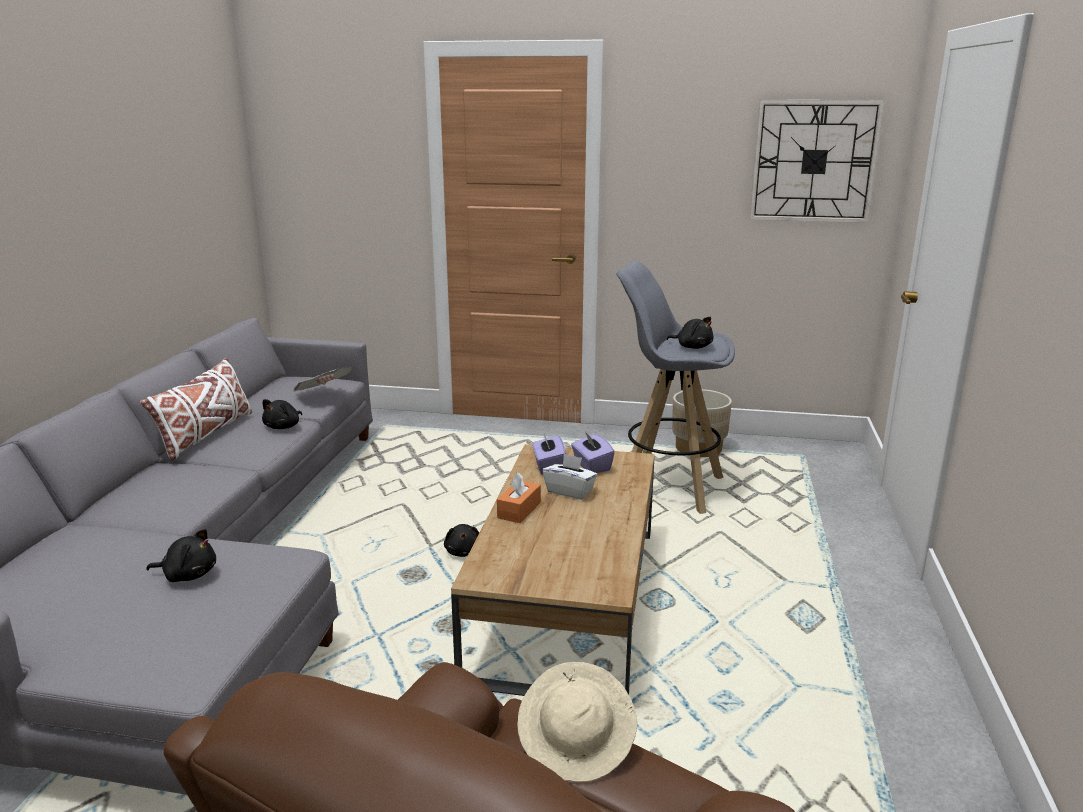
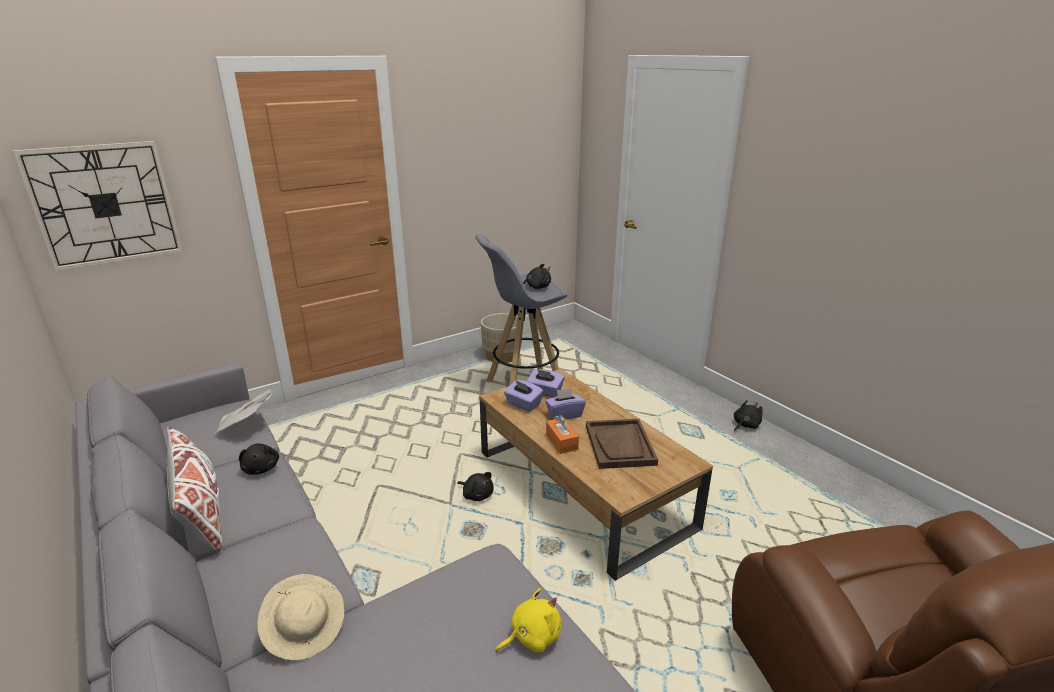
camera: 45 degrees left, 5 degrees up
black plush toy [147,529,216,582] -> black plush toy moved to [734,400,763,432]
beige hat [517,662,637,782] -> beige hat moved to [257,574,344,660]
white tissue box [543,454,597,500] -> purple tissue box [545,388,586,419]
wall clock [749,100,885,223] -> wall clock moved to [12,141,183,271]
none -> yellow plush toy [495,588,561,653]
none -> brown tray [586,419,658,469]

